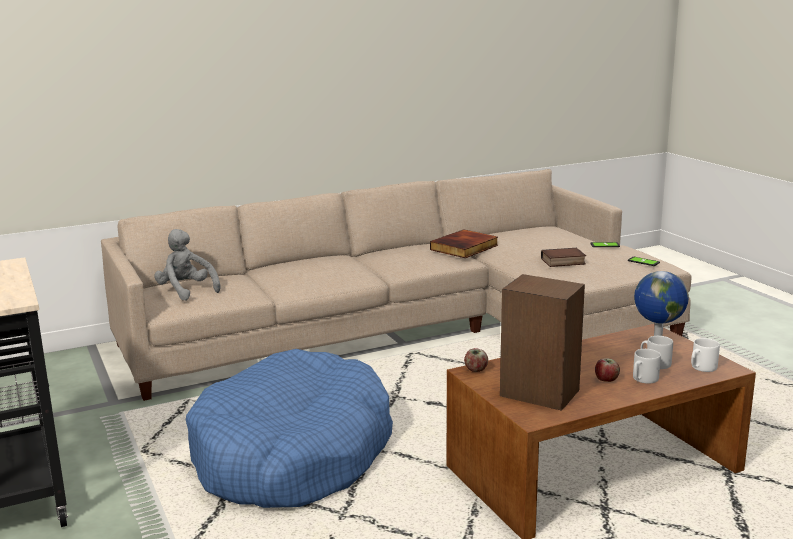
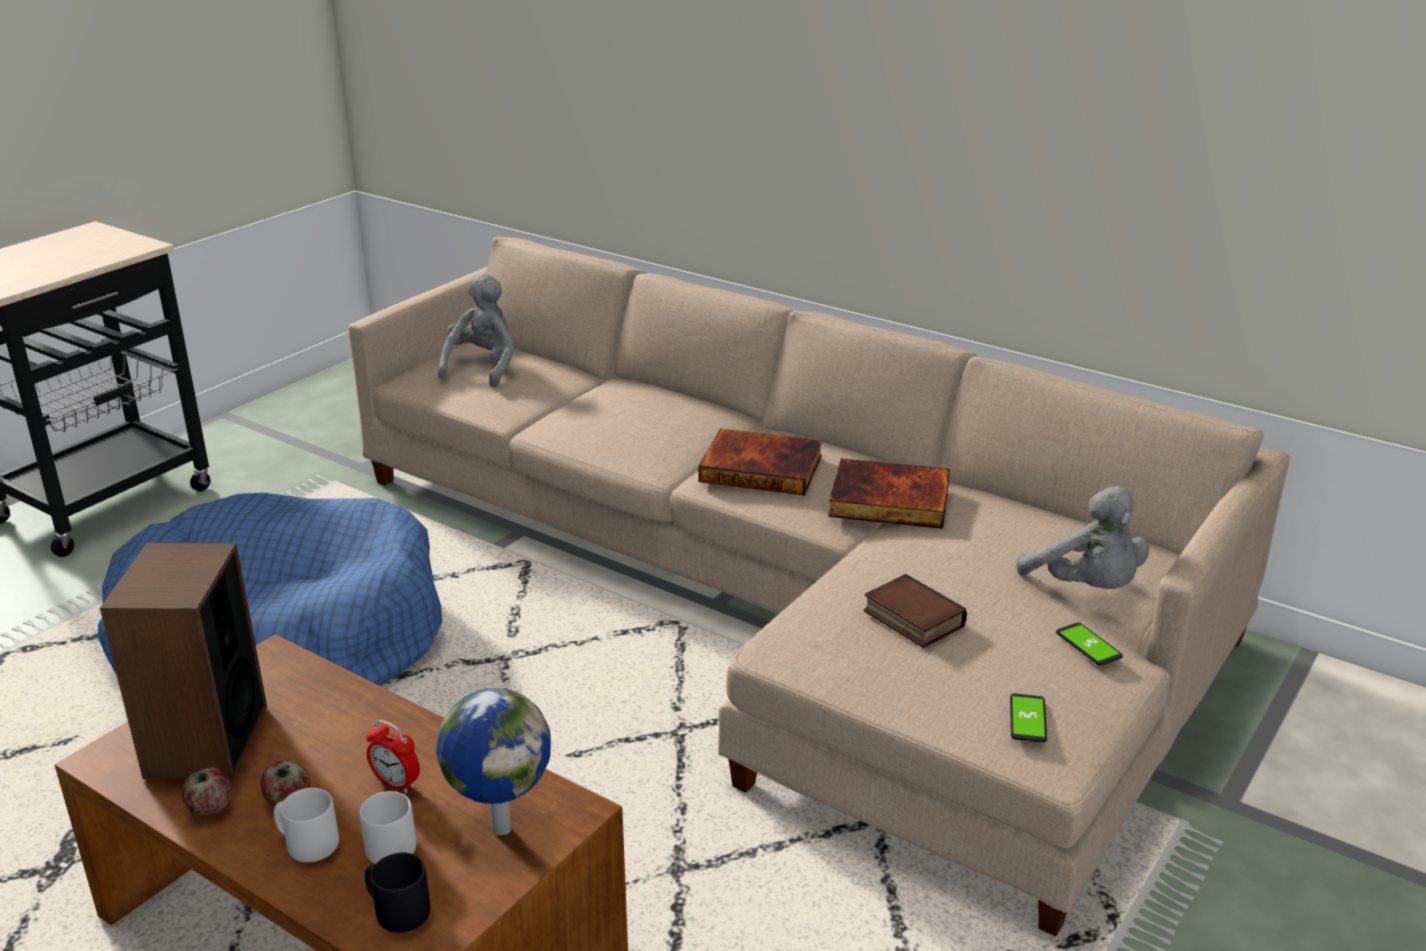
camera: 60 degrees right, 10 degrees up
apple [464,348,488,372] -> apple moved to [182,767,232,816]
white mug [691,338,720,372] -> black mug [365,852,431,933]
none -> alarm clock [366,720,420,794]
none -> book [698,429,822,496]
none -> grey plush toy [1016,486,1149,589]

